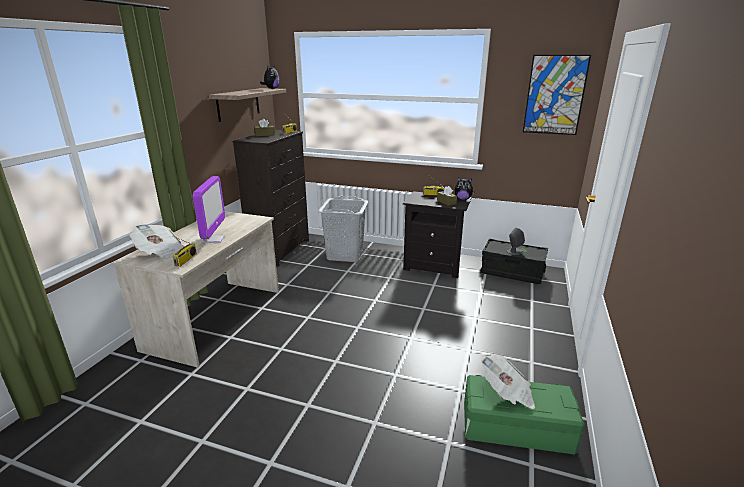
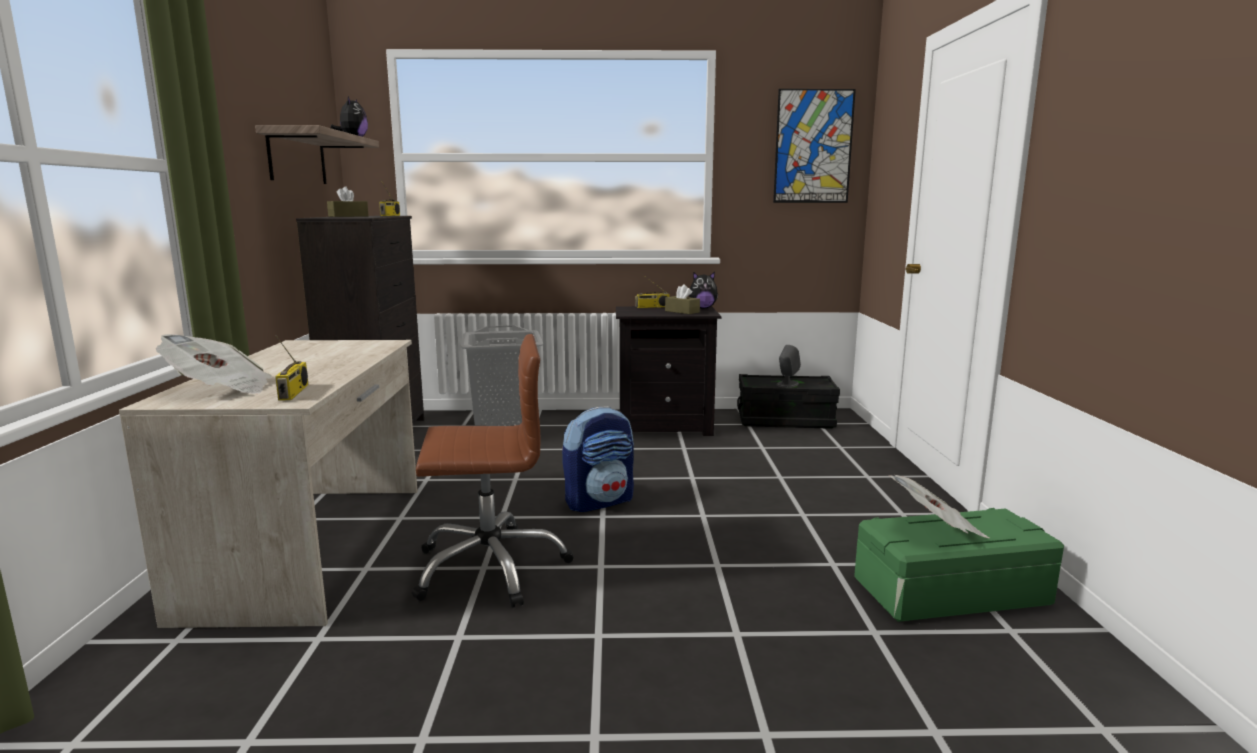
camera: 20 degrees left, 10 degrees down
monitor [193,176,225,243] -> none
none -> brown office chair [411,334,574,608]
none -> backpack [562,406,634,512]

